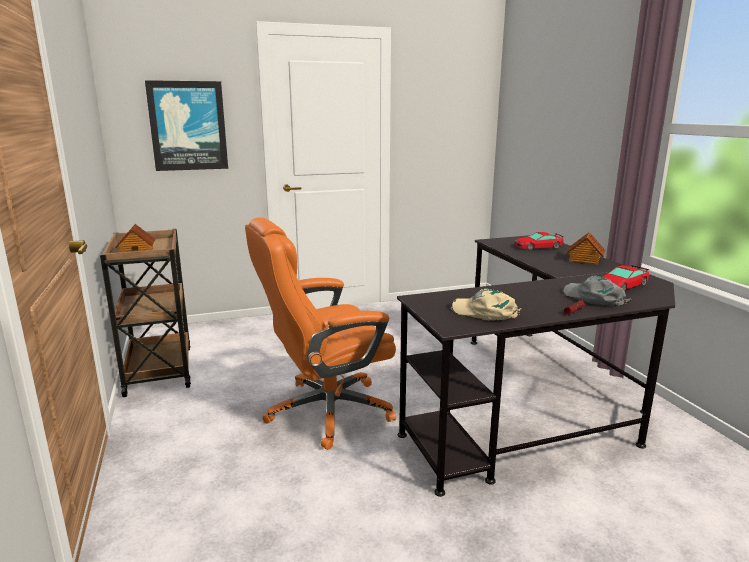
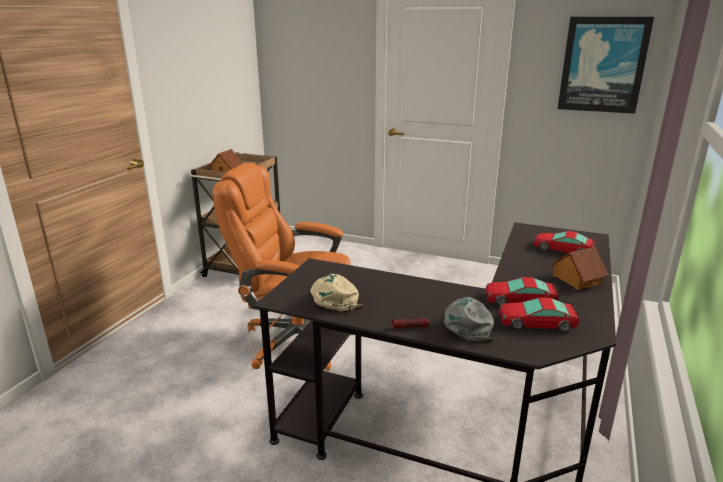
camera: 40 degrees right, 5 degrees up
picture [145,80,228,171] -> picture moved to [558,17,654,114]
none -> toy car [485,277,559,305]

